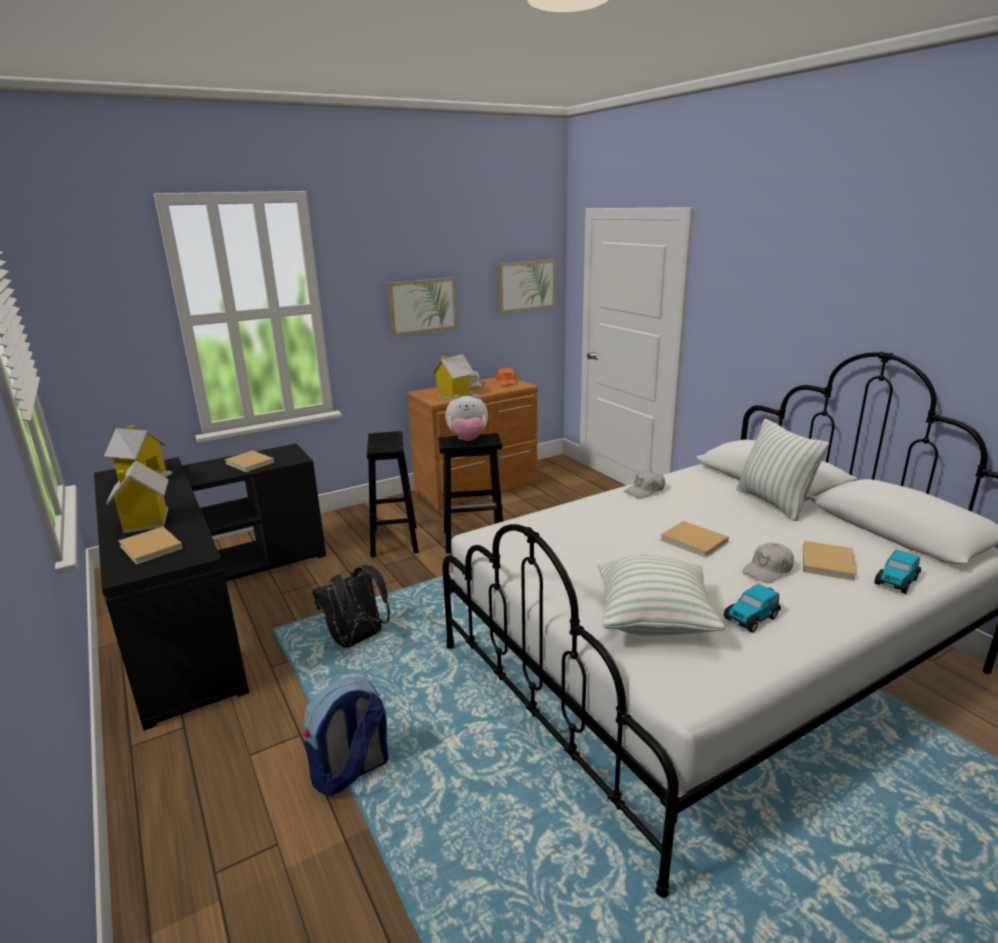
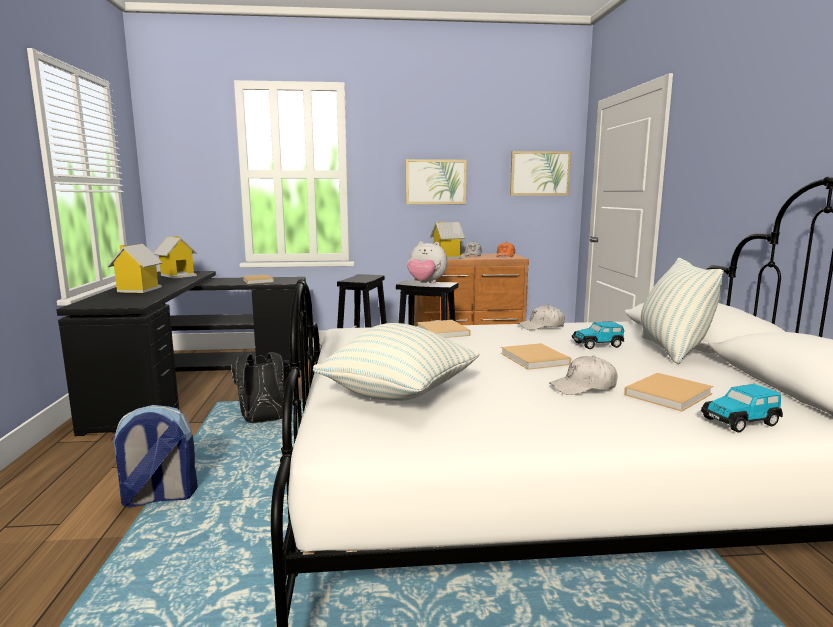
camera: 25 degrees right, 10 degrees down
beige book [118,527,183,565] -> beige book moved to [417,320,471,338]
toy car [723,584,781,633] -> toy car moved to [572,321,625,349]

